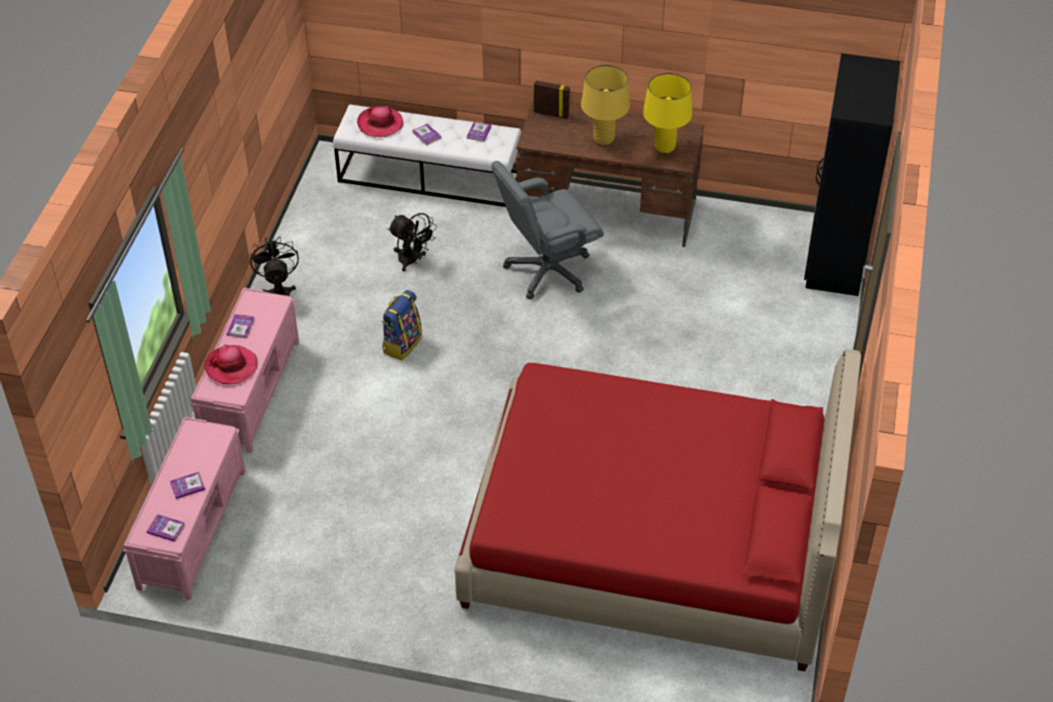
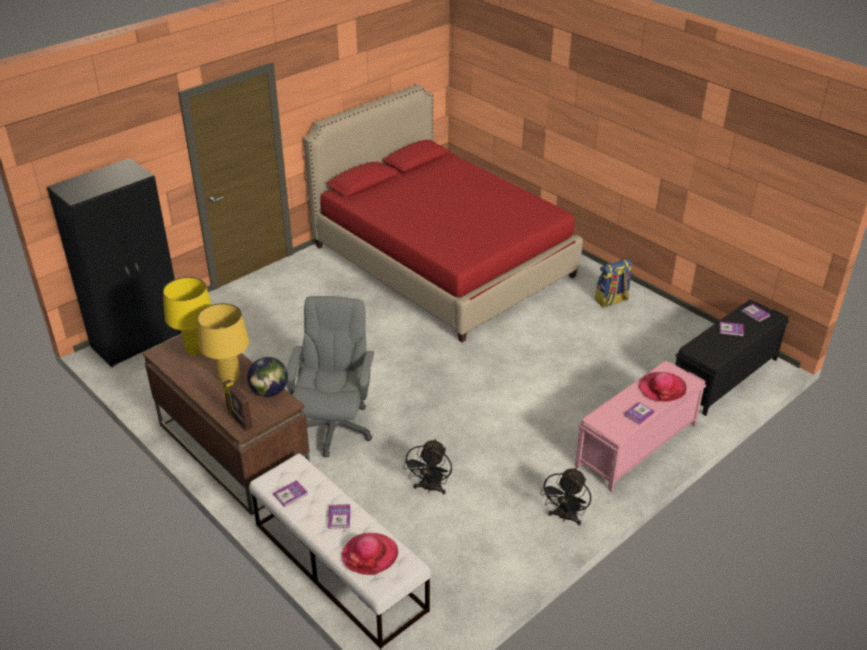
camera: 145 degrees left, 10 degrees down
pink bench [123,417,246,600] -> black bench [675,300,789,416]
backpack [382,290,422,360] -> backpack moved to [595,259,632,308]
black fan [388,213,437,271] -> black fan turned 150 degrees counterclockwise [403,439,452,495]
grey office chair [491,161,604,299] -> grey office chair turned 90 degrees counterclockwise [287,296,374,457]
none -> globe [247,357,288,397]

